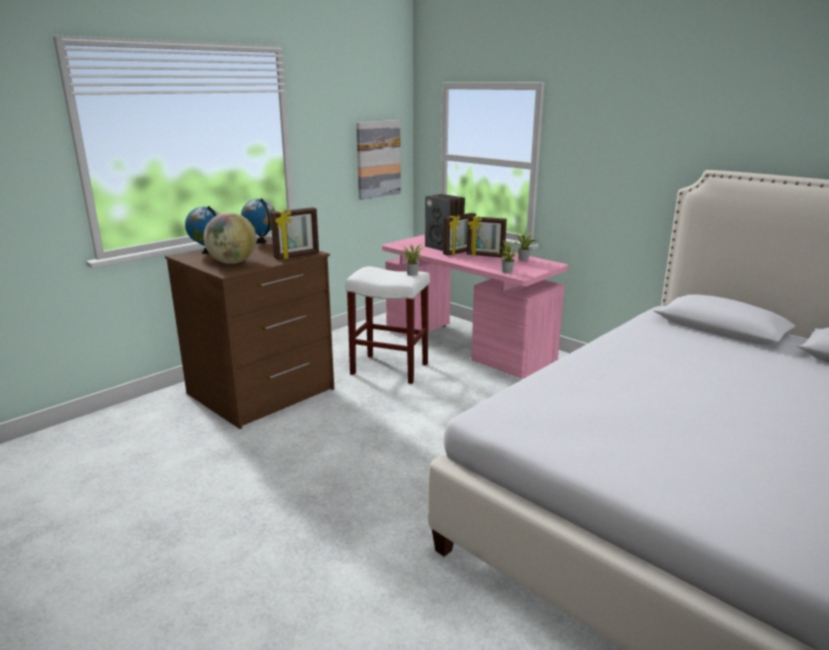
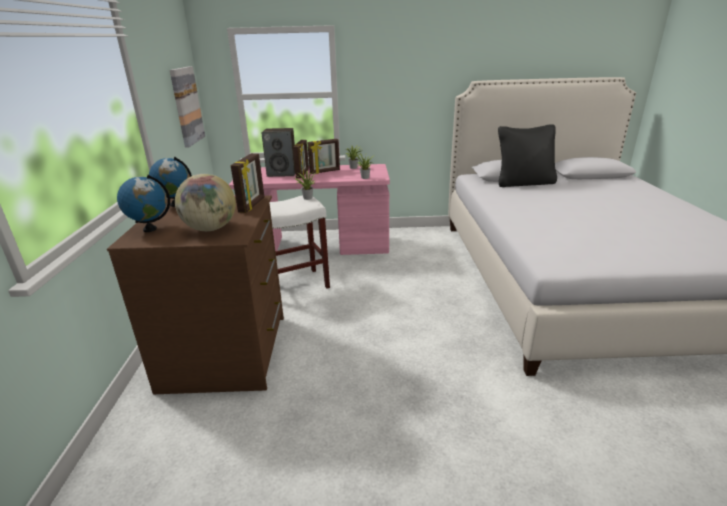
camera: 45 degrees left, 5 degrees up
none -> black pillow [498,124,557,187]

